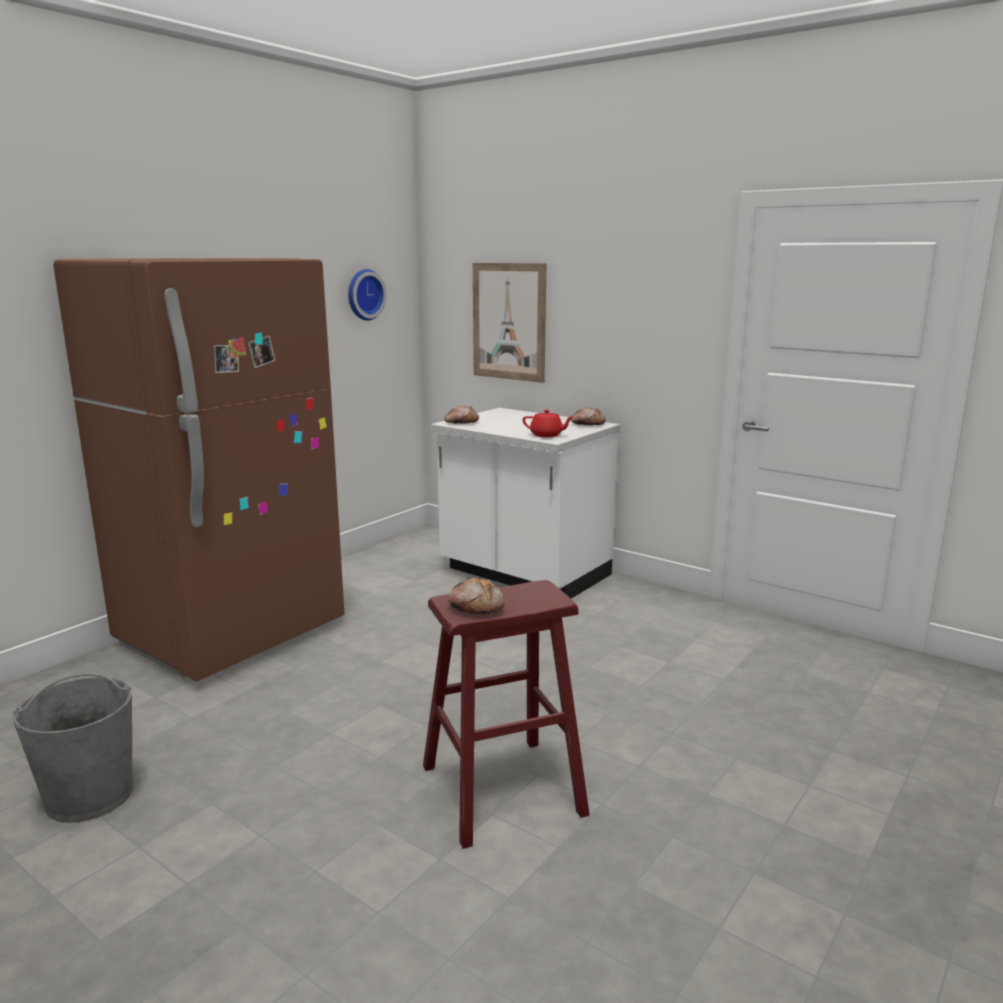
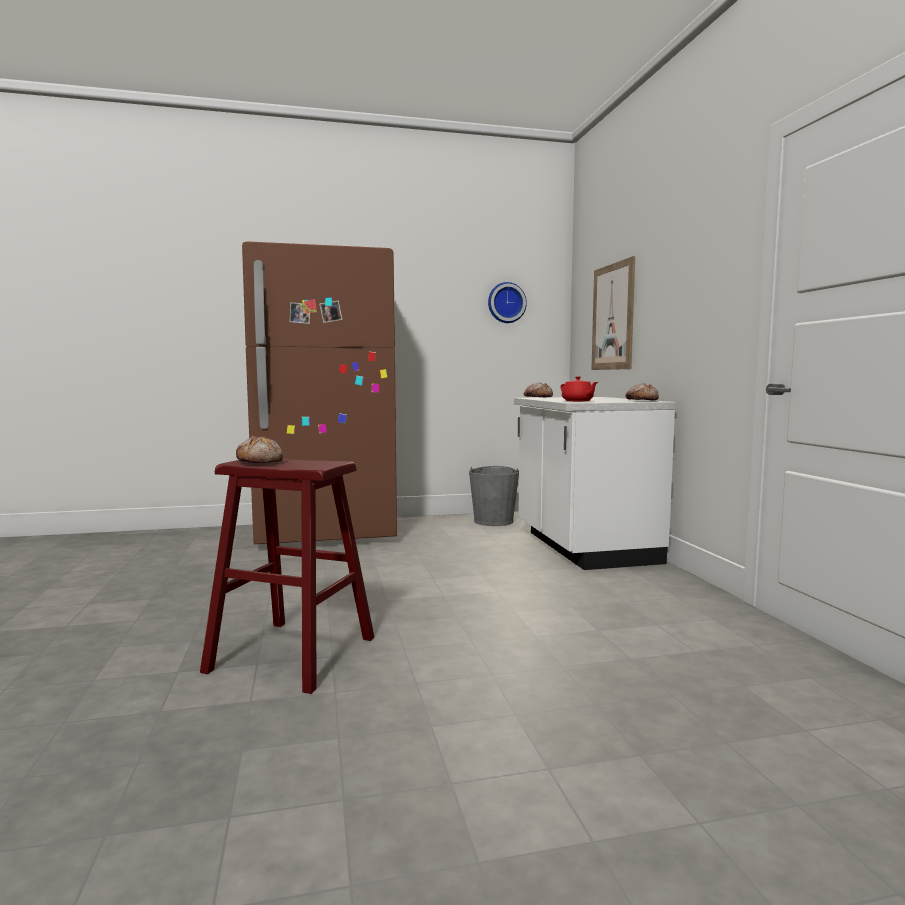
camera: 40 degrees right, 10 degrees down
grey bucket [13,673,133,823] -> grey bucket moved to [469,466,519,526]

